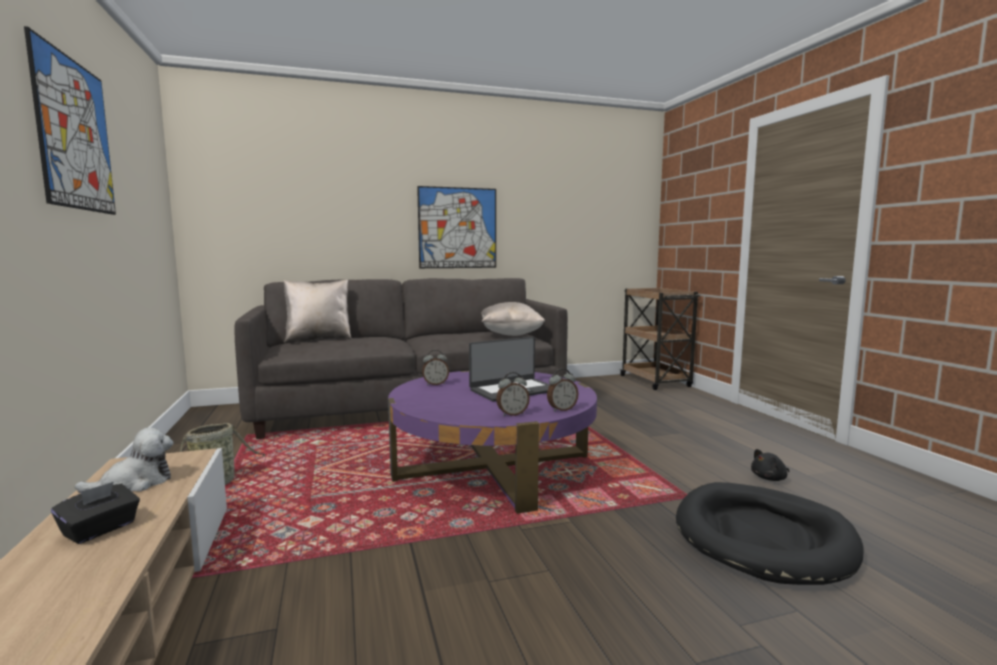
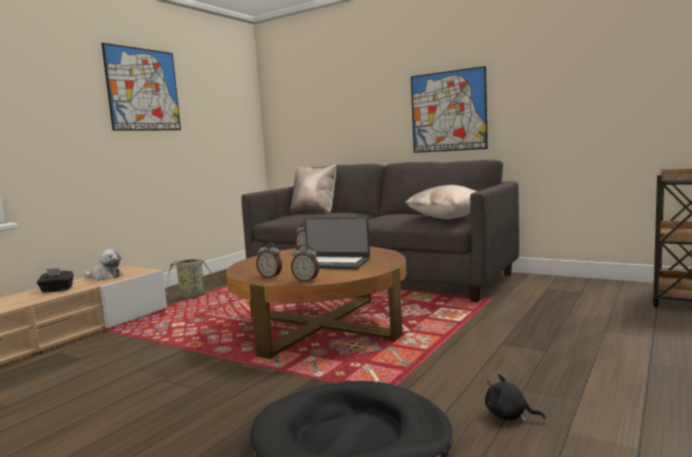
camera: 50 degrees right, 0 degrees up
purple coffee table [388,371,597,514] -> brown coffee table [226,246,406,359]

